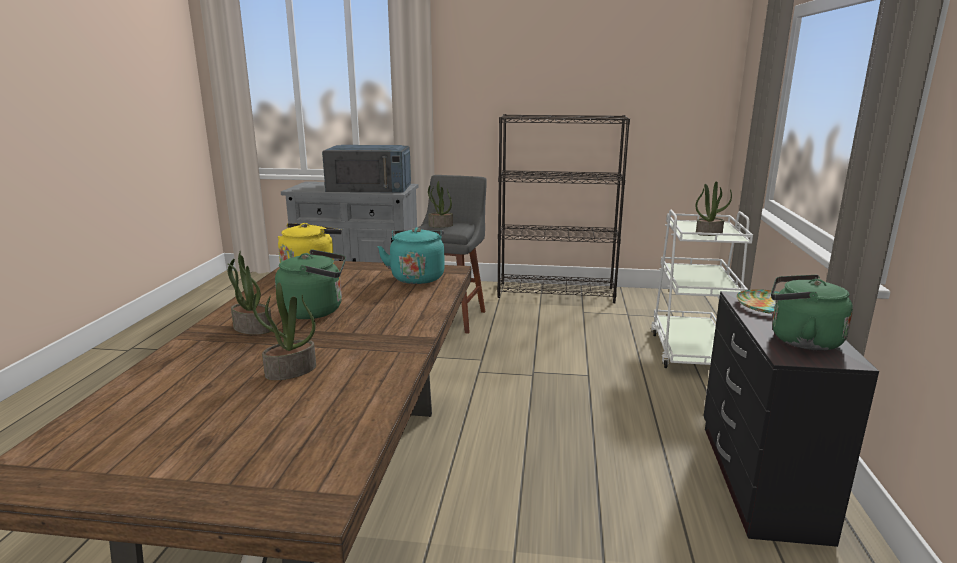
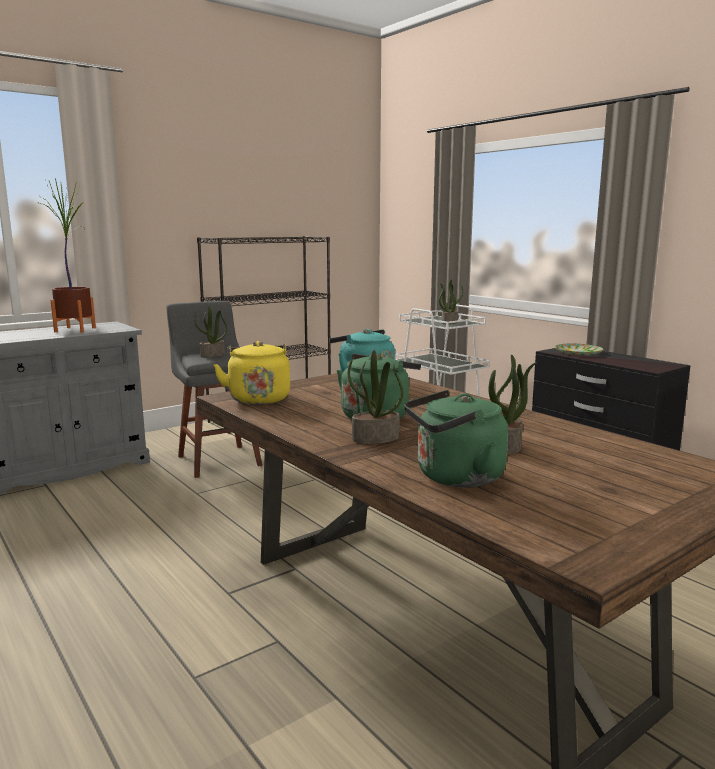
camera: 45 degrees left, 5 degrees down
blue microwave [322,145,411,192] -> potted plant [39,178,96,333]
green kettle [771,275,853,351] -> green kettle moved to [404,390,508,488]

